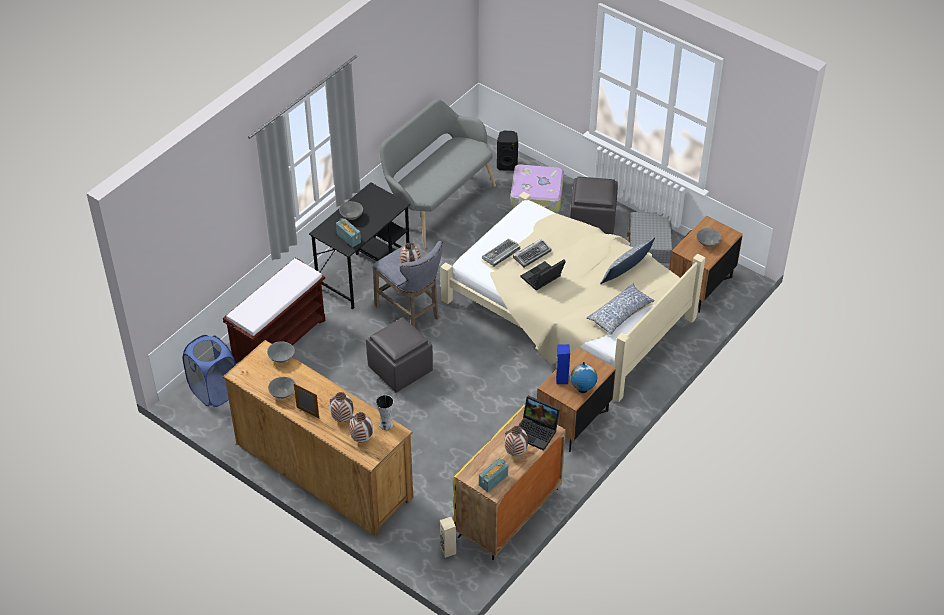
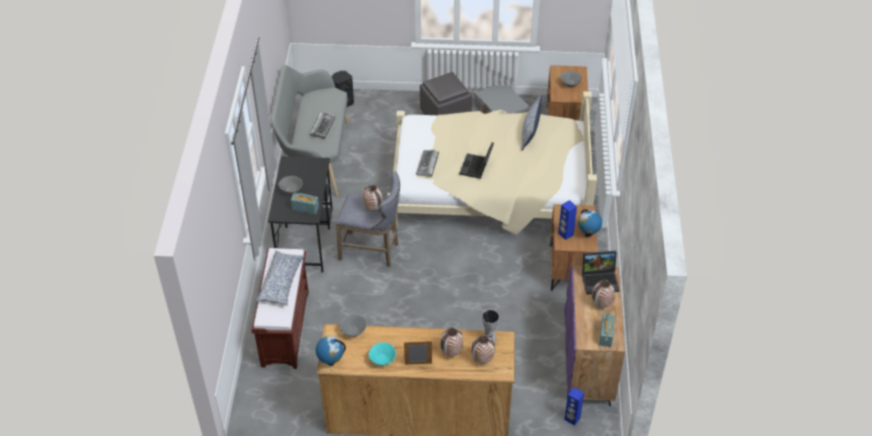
camera: 35 degrees left, 0 degrees up
blue laundry basket [183,335,236,407] -> none
grey bowl [268,377,296,399] -> turquoise bowl [369,342,396,366]
grey ottoman [366,317,433,393] -> none
beige speaker [440,517,456,558] -> blue speaker [564,387,584,425]
yellow cabinet [453,405,566,560] -> purple cabinet [564,265,625,406]
suitcase [510,165,564,213] -> none
keyboard [513,239,552,268] -> keyboard moved to [310,112,335,139]
pillow [586,283,655,335] -> pillow moved to [256,250,304,306]
none -> globe [316,336,346,366]

